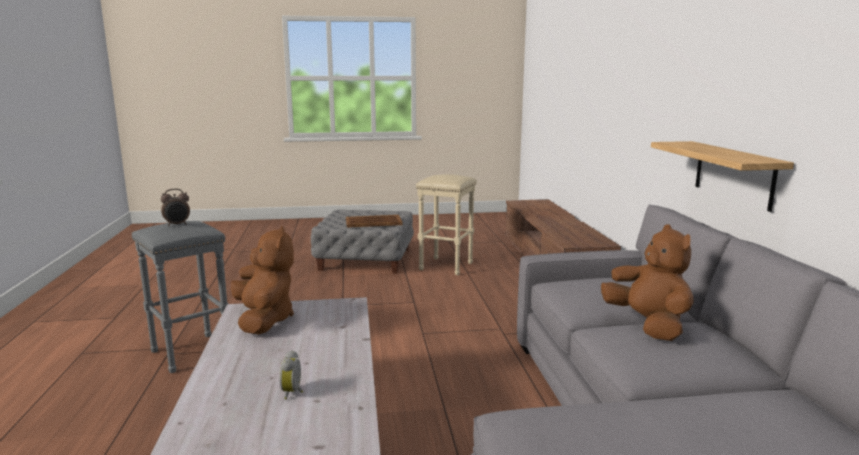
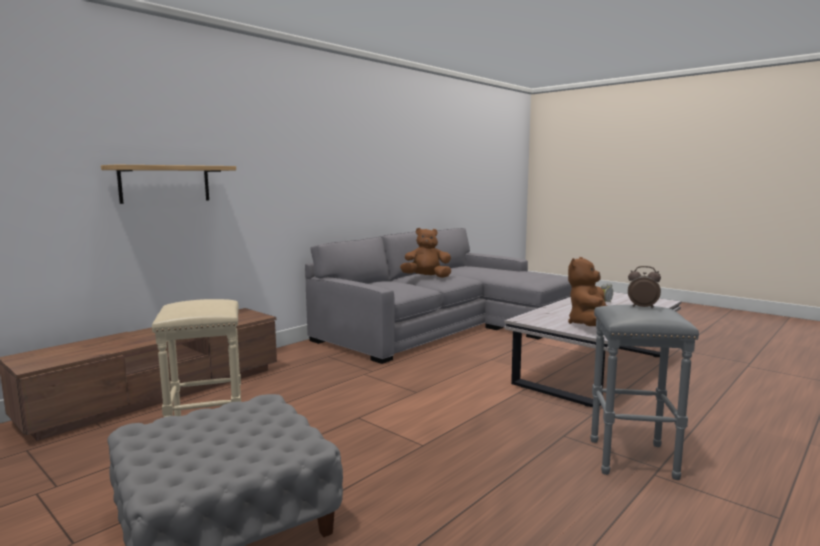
camera: 130 degrees left, 5 degrees down
brown tray [346,215,403,228] -> none
brown plush toy [601,224,694,341] -> brown plush toy turned 60 degrees clockwise [400,228,451,278]
shelf [651,141,794,212] -> shelf moved to [101,165,236,204]

